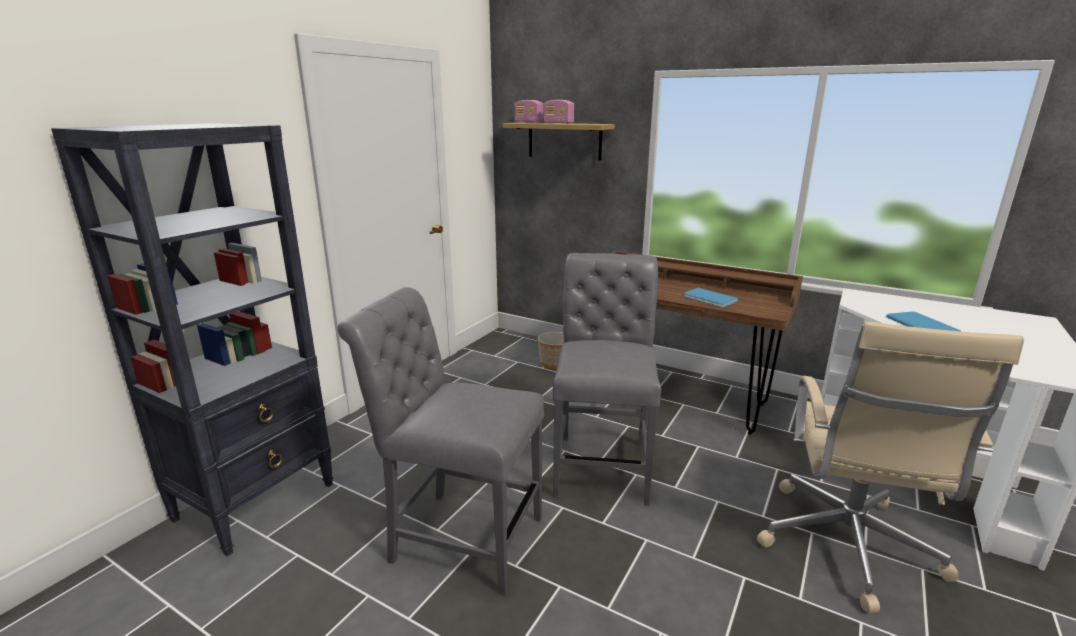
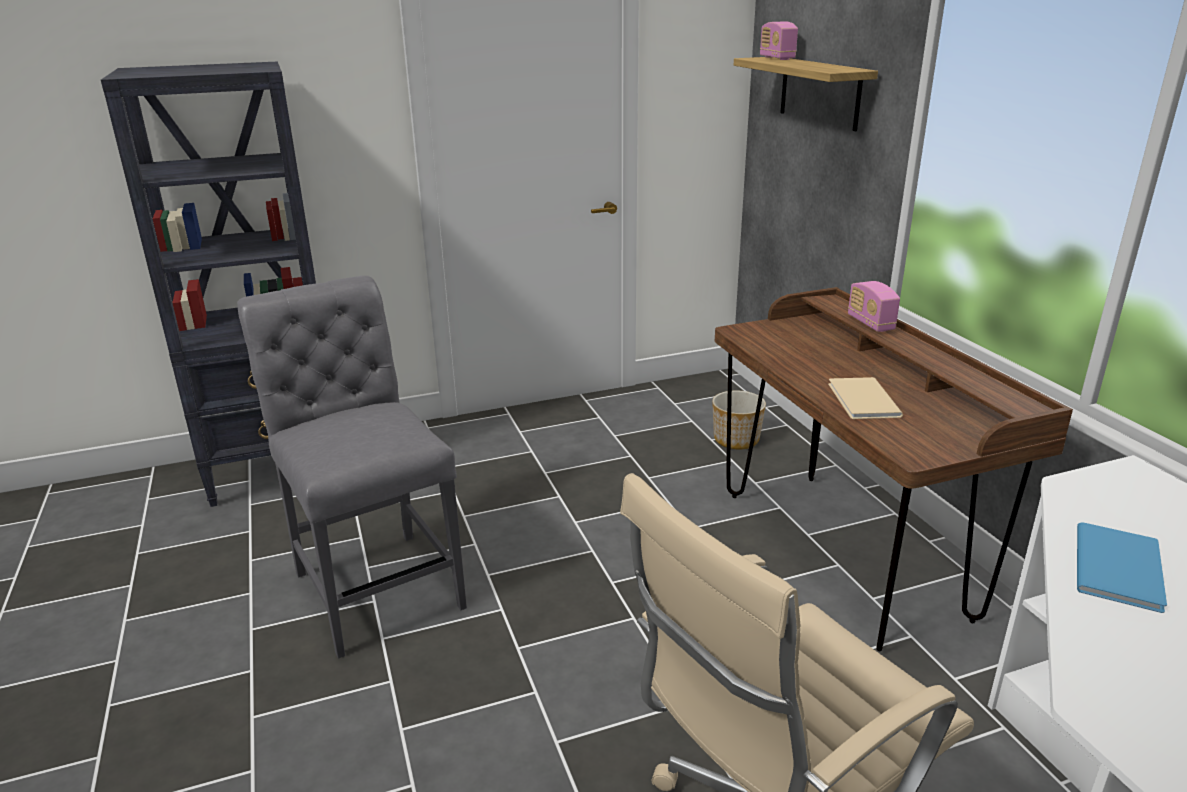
camera: 40 degrees right, 5 degrees up
radio [544,100,574,124] -> radio moved to [848,281,900,332]
grey chair [553,253,661,506] -> none
blue book [684,288,739,307] -> beige book [828,377,903,419]

